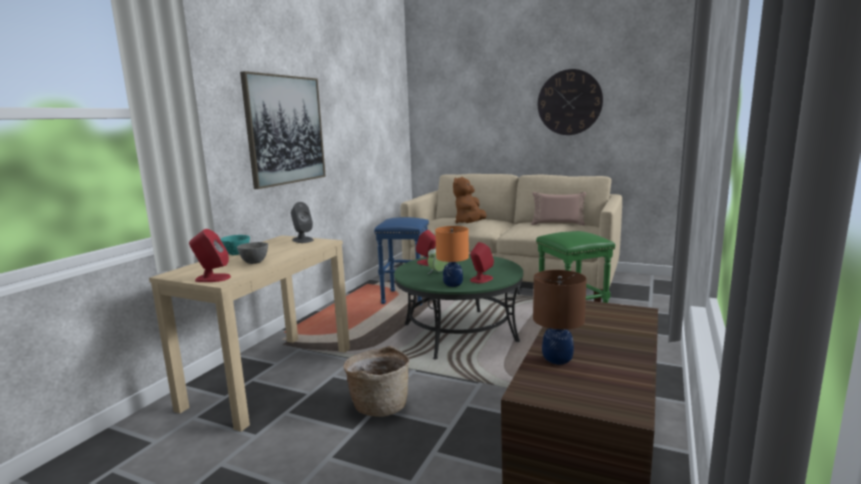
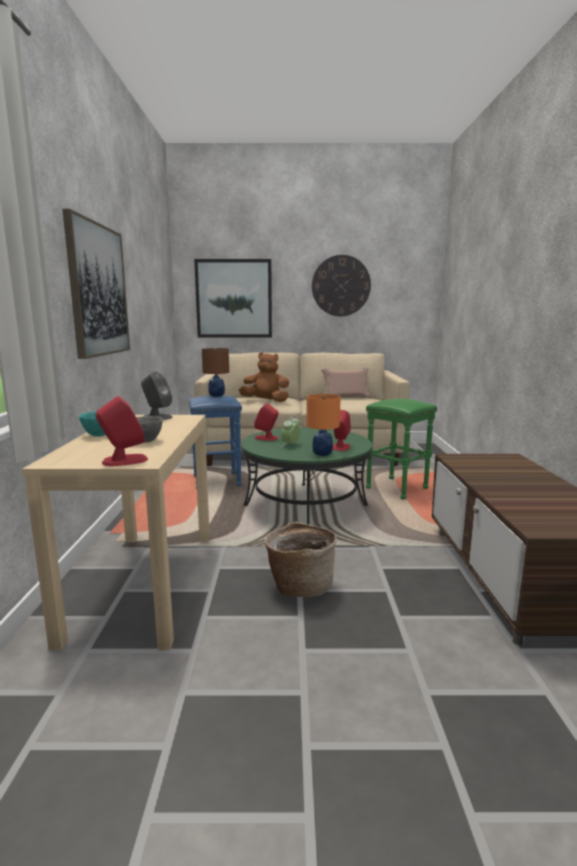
camera: 25 degrees left, 0 degrees up
brown plush toy [453,177,487,223] -> brown plush toy turned 105 degrees clockwise [239,353,289,402]
brown table lamp [533,270,587,365] -> brown table lamp moved to [202,348,229,397]
none -> picture [194,259,272,337]

